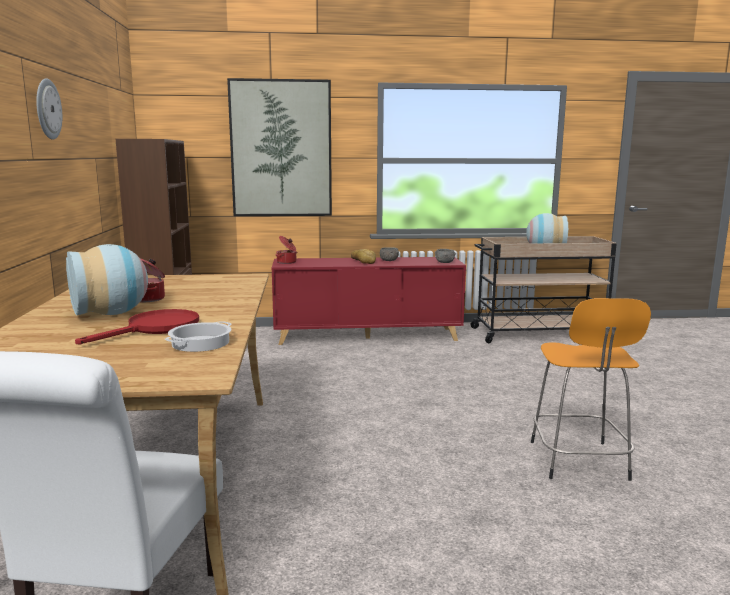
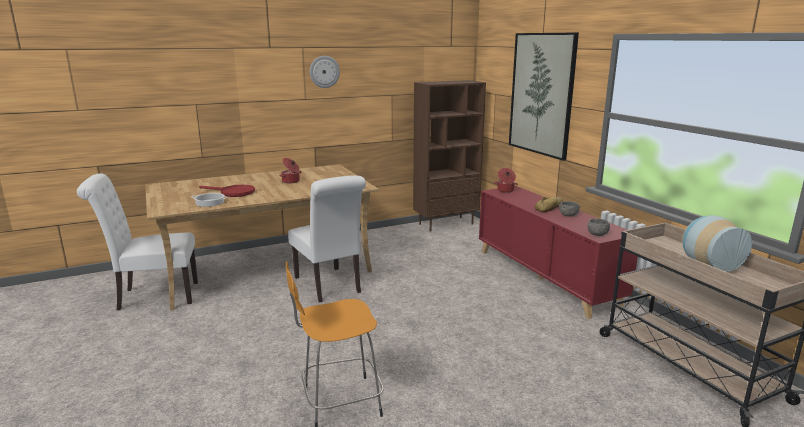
camera: 70 degrees right, 5 degrees up
vase [66,244,148,315] -> none
none -> white chair [288,176,366,303]

